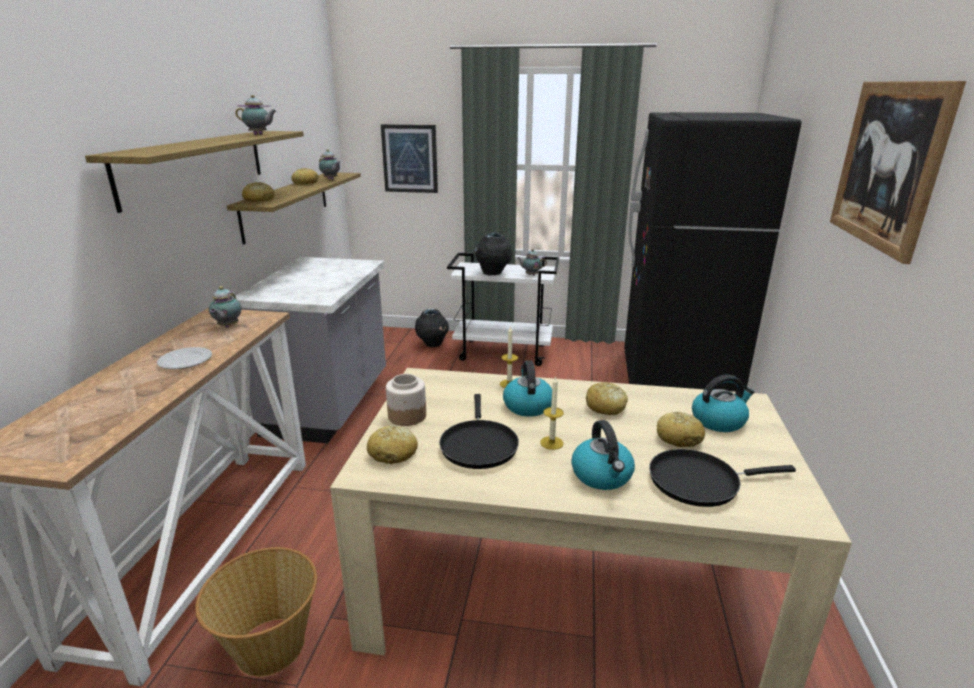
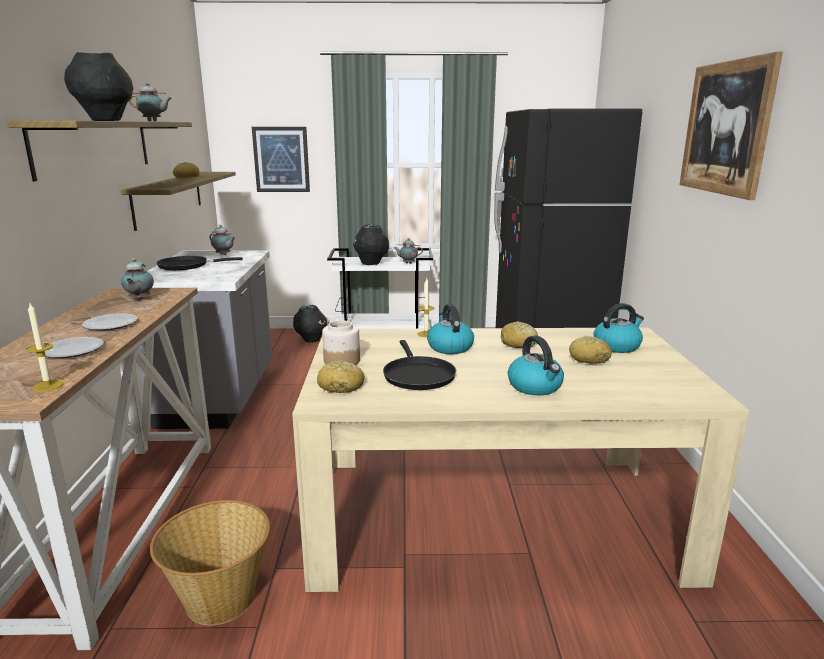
camera: 10 degrees left, 5 degrees down
bread [242,182,274,202] -> none
teapot [319,149,341,180] -> teapot moved to [209,225,236,255]
candle [540,376,564,450] -> candle moved to [26,303,64,392]
black frying pan [649,449,796,507] -> black frying pan moved to [157,256,243,270]
none -> plate [45,337,104,358]
none -> black vase [64,52,133,121]

